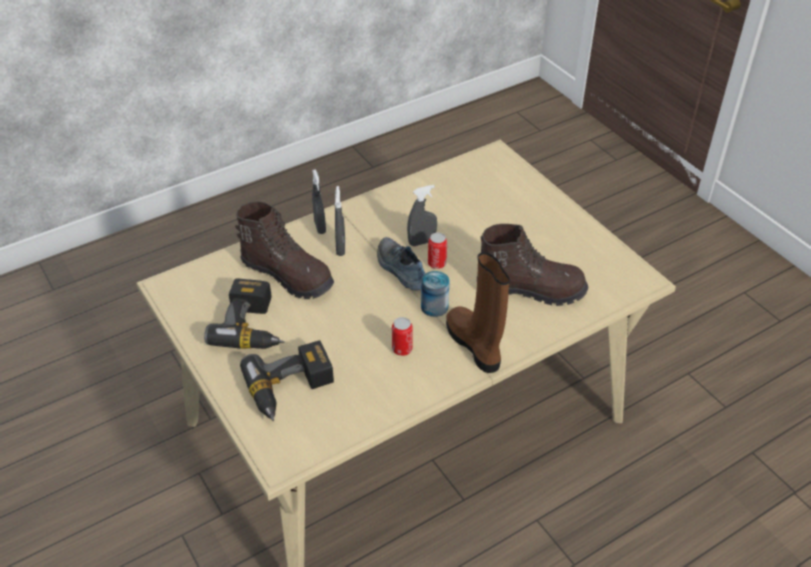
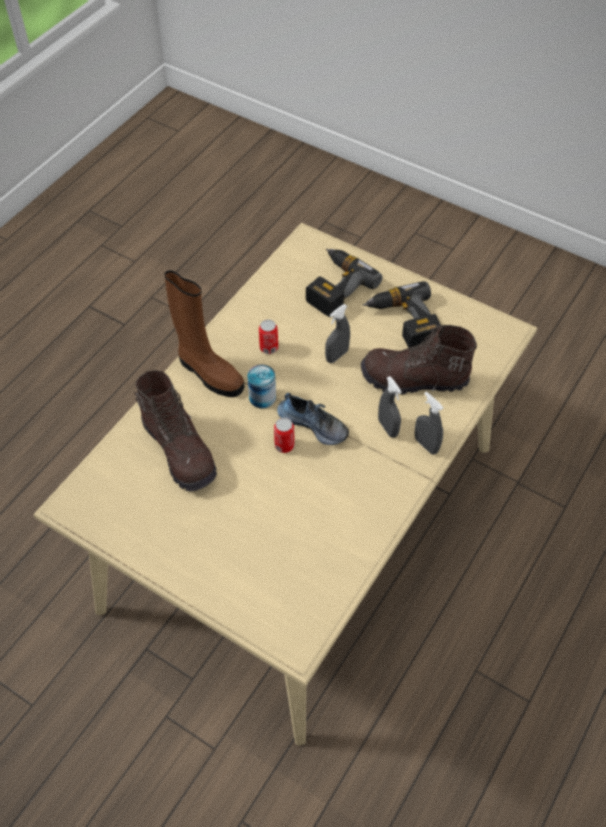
camera: 155 degrees right, 10 degrees up
grey spray bottle [407,185,437,246] -> grey spray bottle moved to [325,304,350,363]
brown boot [481,224,588,306] -> brown boot turned 105 degrees counterclockwise [134,370,217,491]

